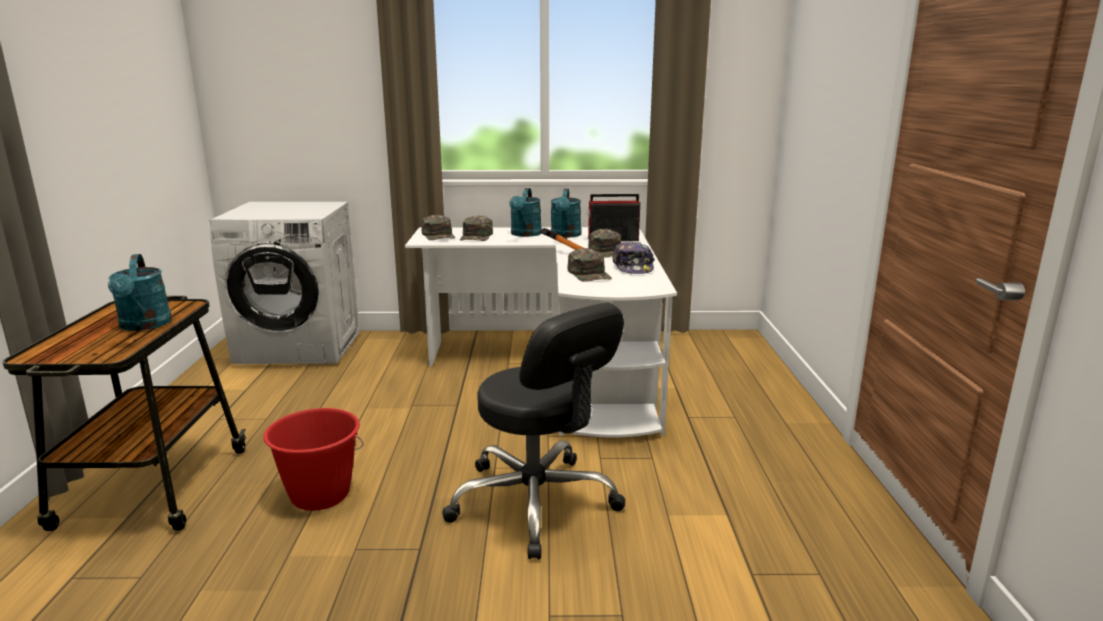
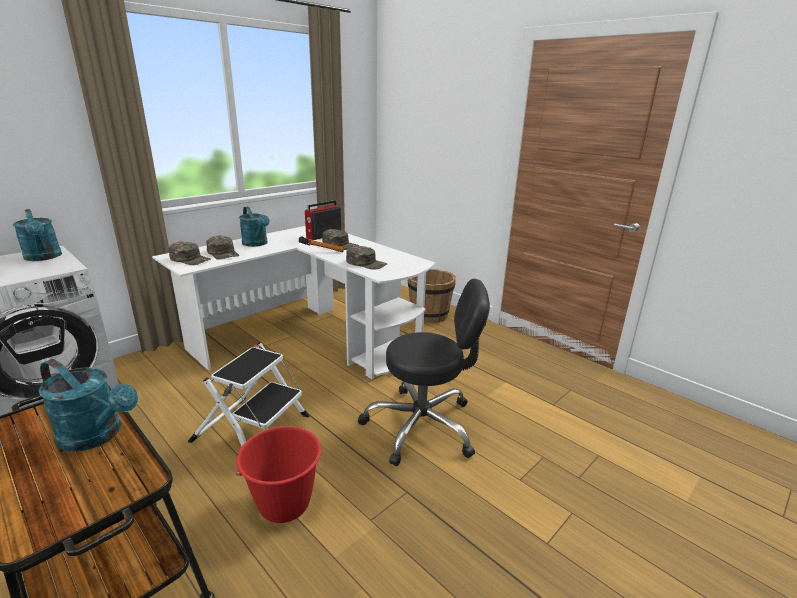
camera: 45 degrees left, 5 degrees up
turquoise watering can [551,188,581,238] -> turquoise watering can moved to [13,209,62,261]
cap [613,242,655,274] -> none
none -> step ladder [188,342,309,447]
none -> brown bucket [408,269,456,323]

